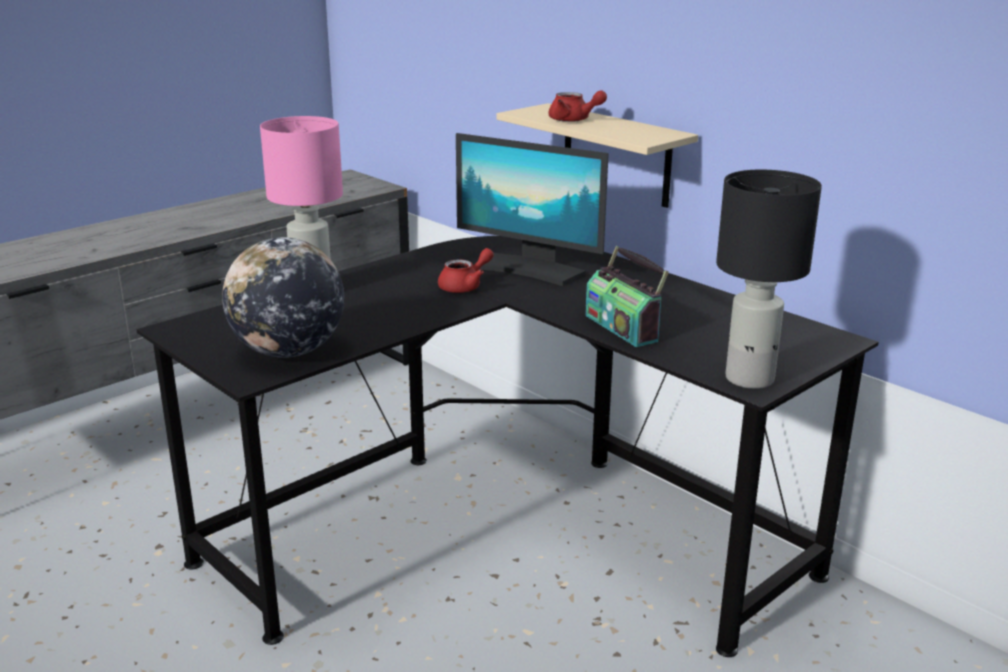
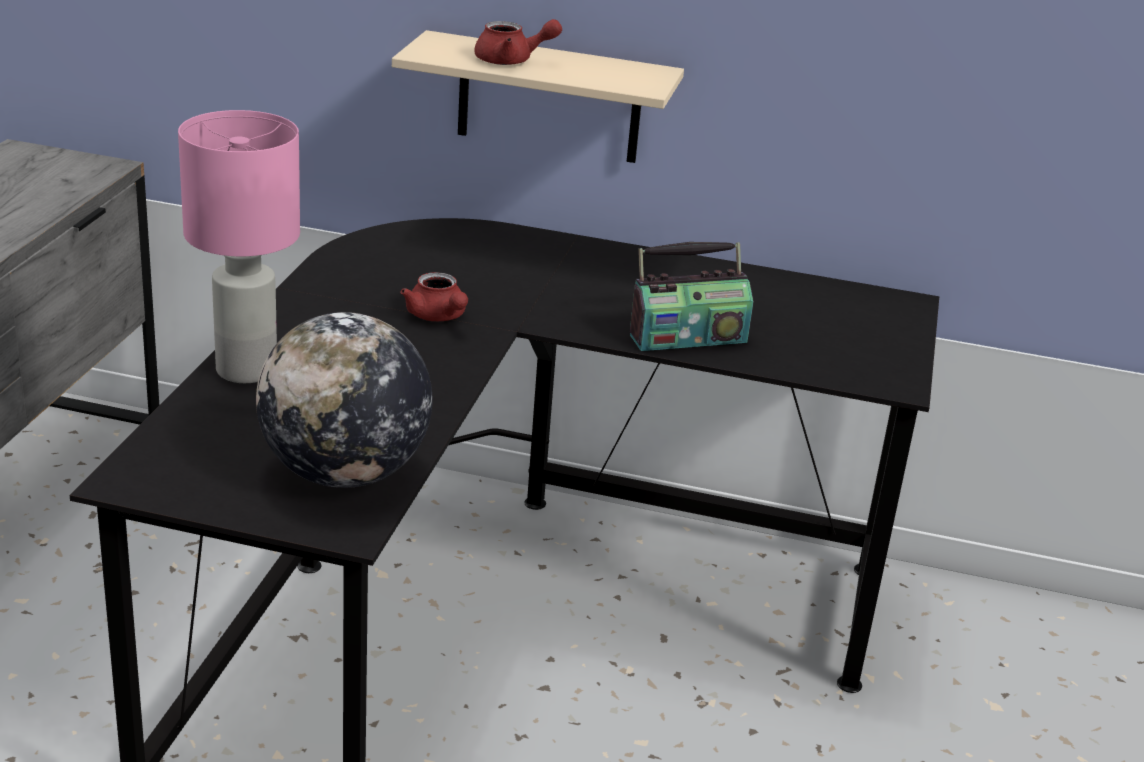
camera: 35 degrees left, 5 degrees up
red teapot [438,248,494,293] -> red teapot turned 135 degrees clockwise [400,272,468,321]
monitor [456,133,609,286] -> none
radio [585,246,669,347] -> radio turned 45 degrees counterclockwise [630,242,754,351]
black table lamp [716,170,822,389] -> none

